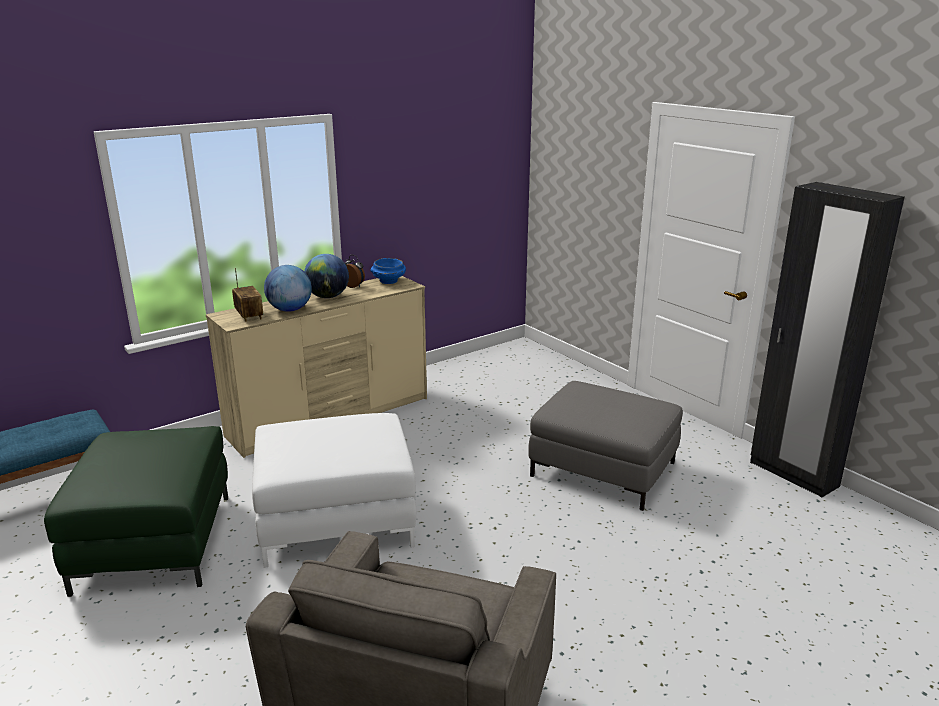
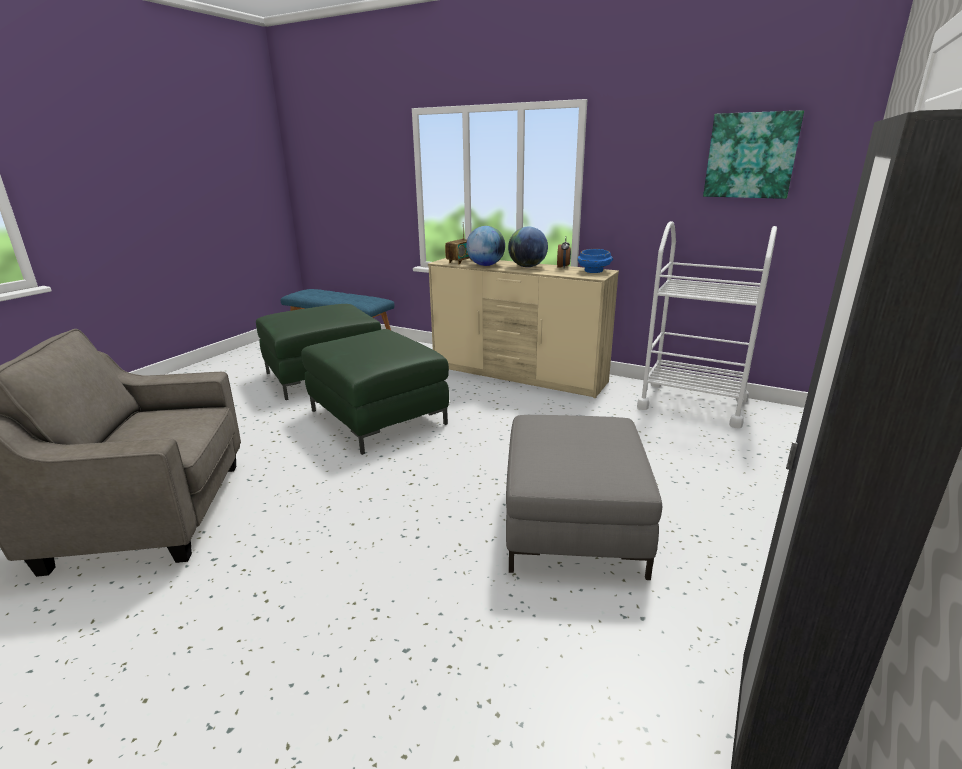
camera: 65 degrees right, 0 degrees up
white ottoman [252,413,416,568] -> green ottoman [301,329,449,455]
none -> white cart [637,221,777,428]
none -> picture [703,110,804,199]

